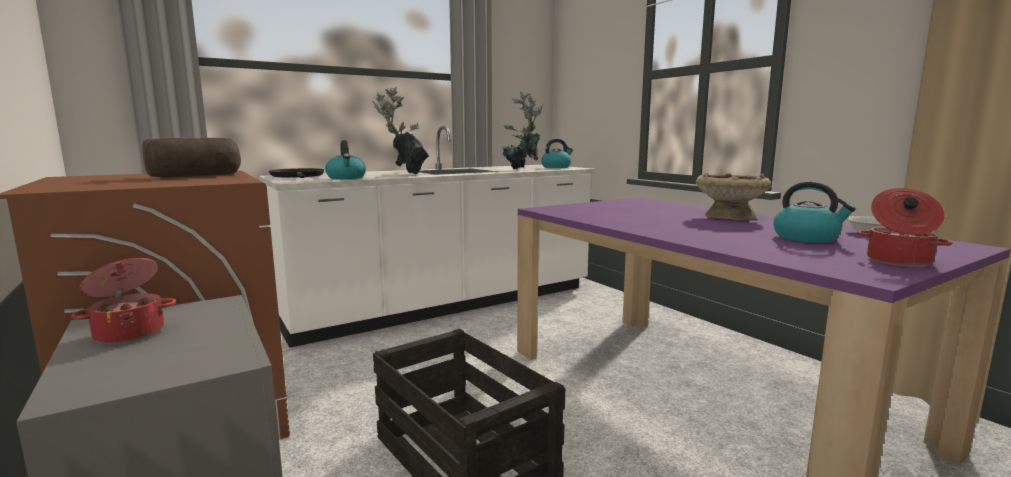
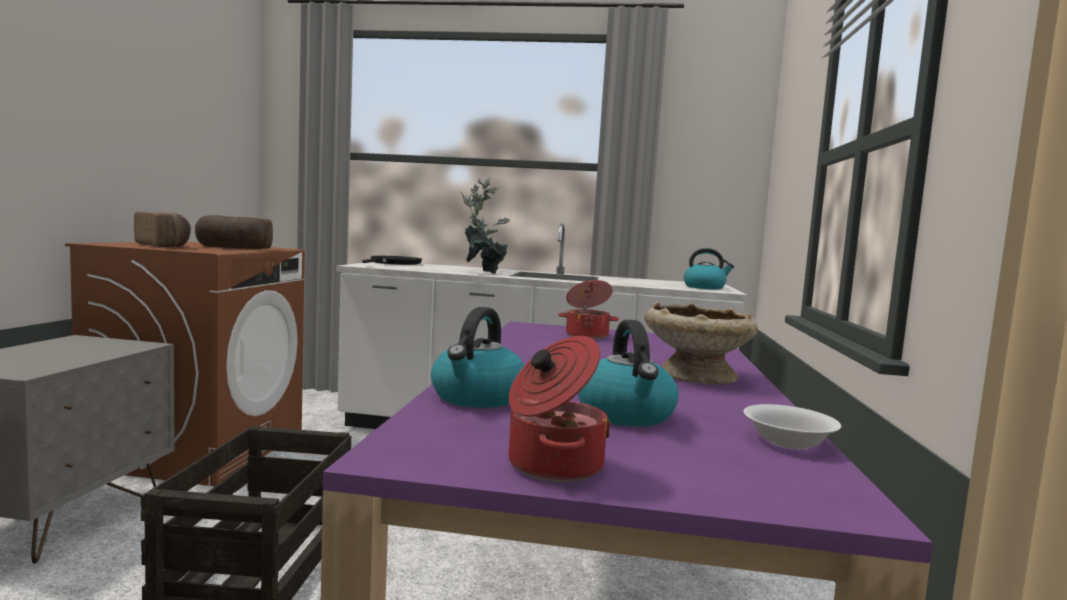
camera: 40 degrees right, 5 degrees down
cooking pot [71,258,176,344] -> cooking pot moved to [558,280,619,339]
kettle [325,140,366,179] -> kettle moved to [431,307,524,408]
potted plant [502,91,544,169] -> none
none -> bread [134,212,191,247]

